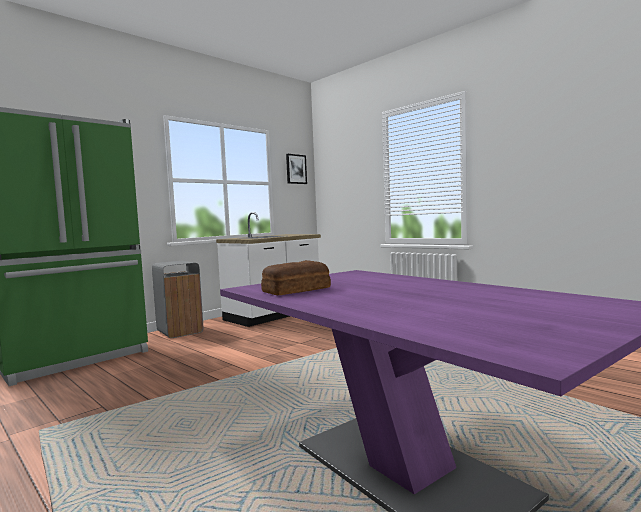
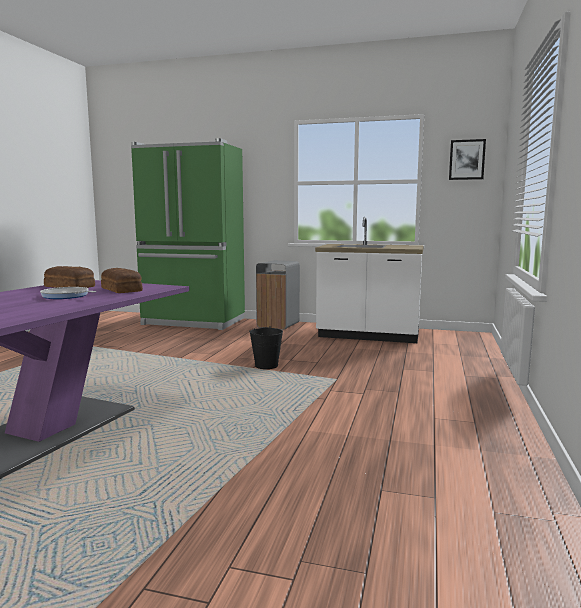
camera: 60 degrees right, 5 degrees up
none -> frying pan [40,287,97,299]
none -> bread [101,268,143,293]
none -> black bucket [249,326,283,369]

